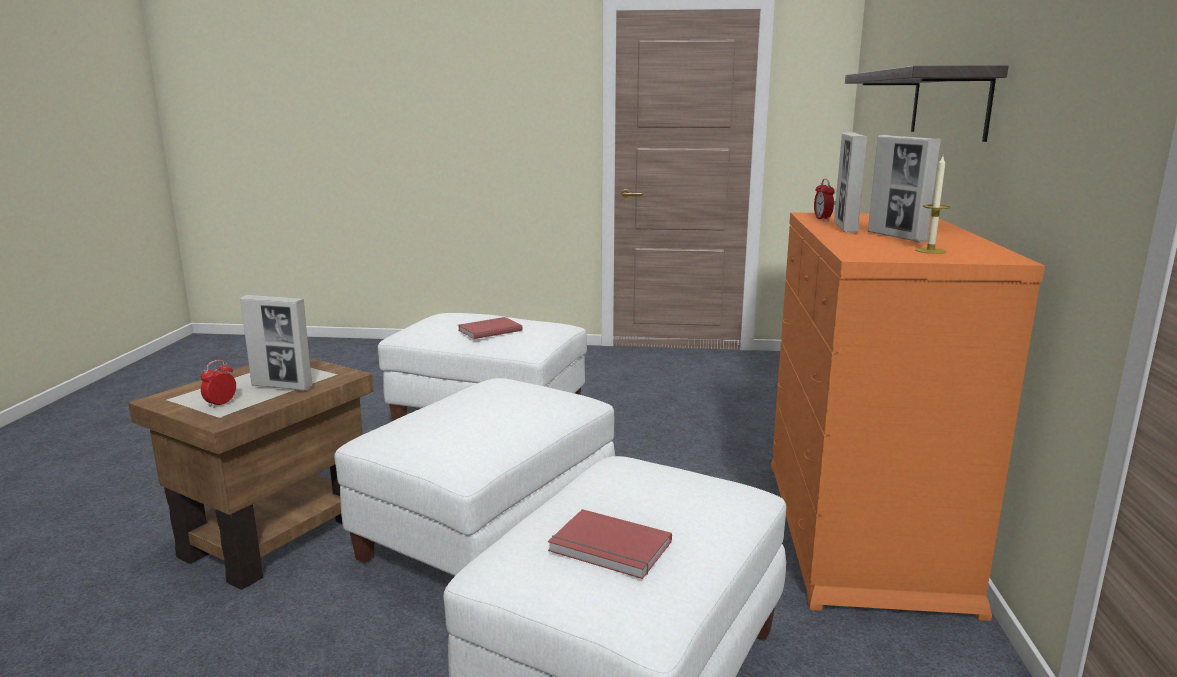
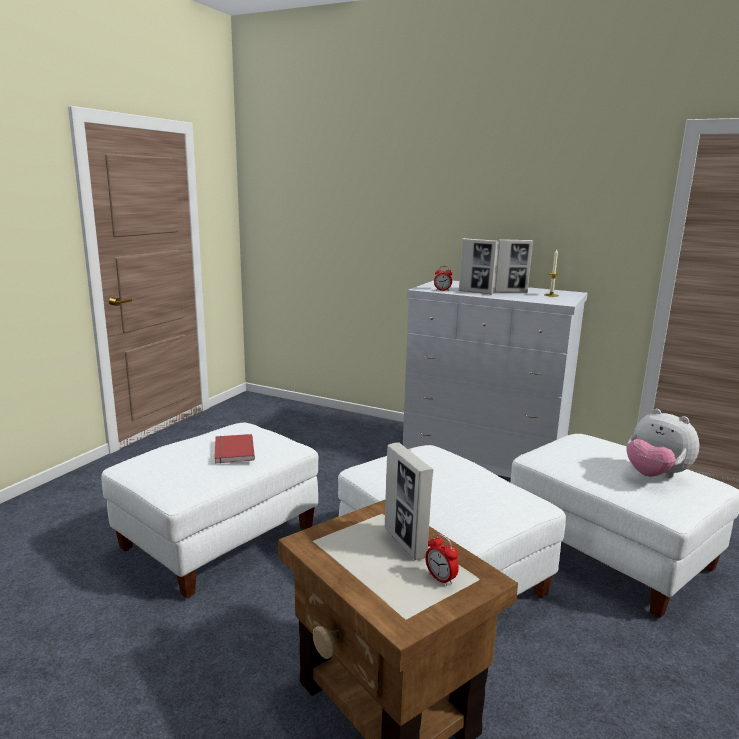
camera: 70 degrees left, 0 degrees up
picture frame [240,295,313,390] -> picture frame turned 120 degrees clockwise [385,442,433,560]
red book [548,509,672,579] -> plush toy [627,409,699,478]
orange dresser [771,212,1045,621] -> white dresser [403,280,588,478]
shelf [845,65,1008,142] -> none

